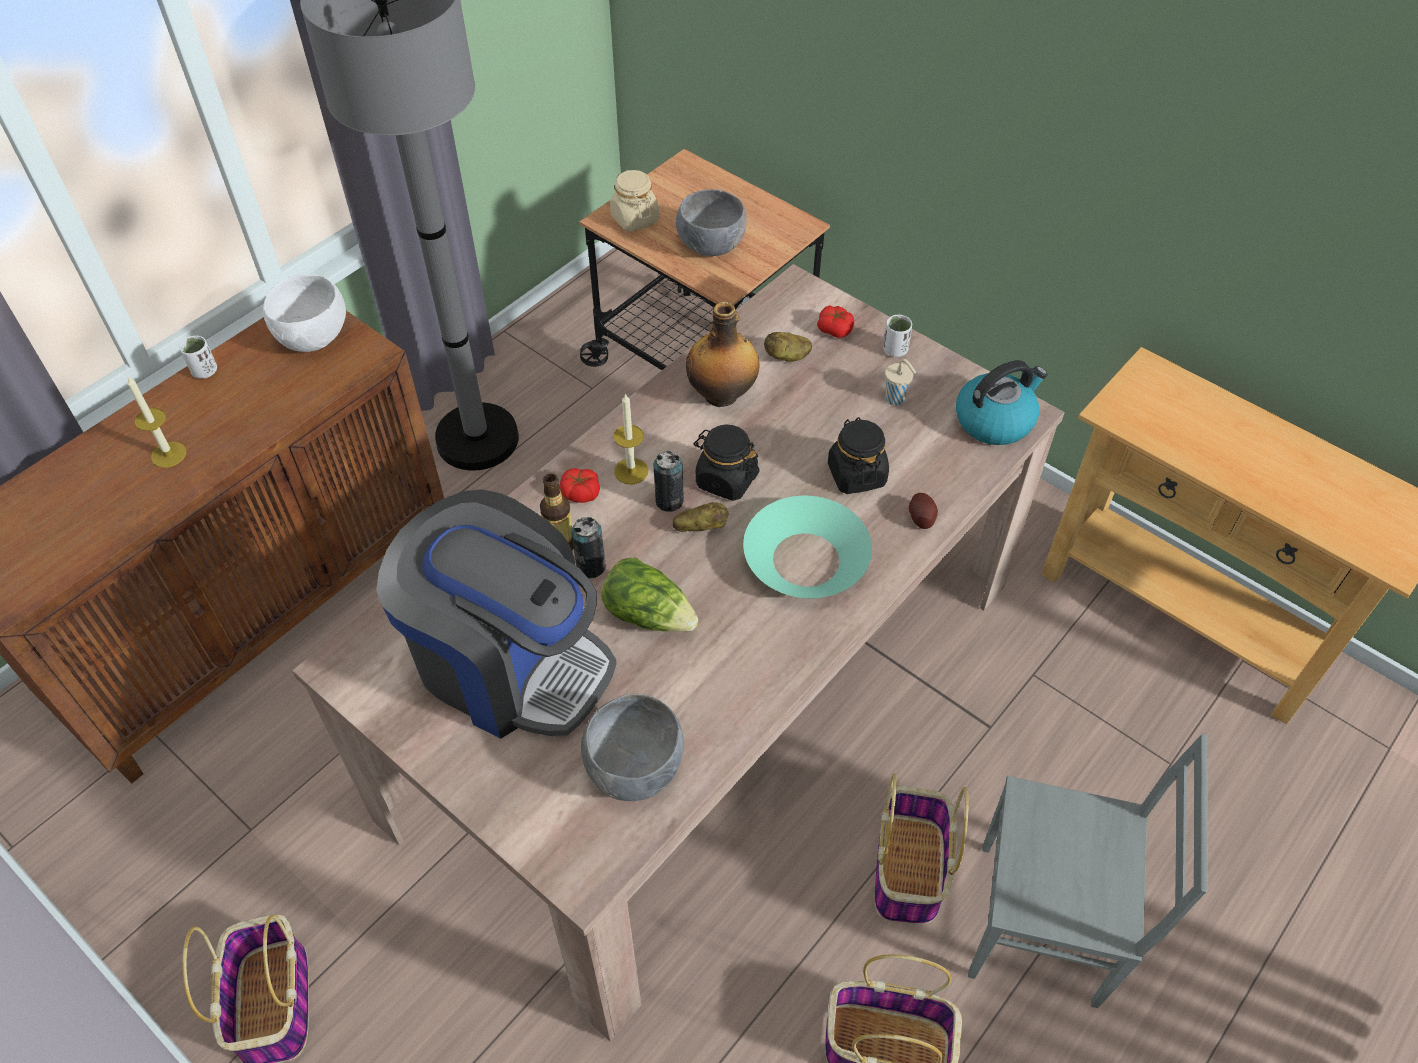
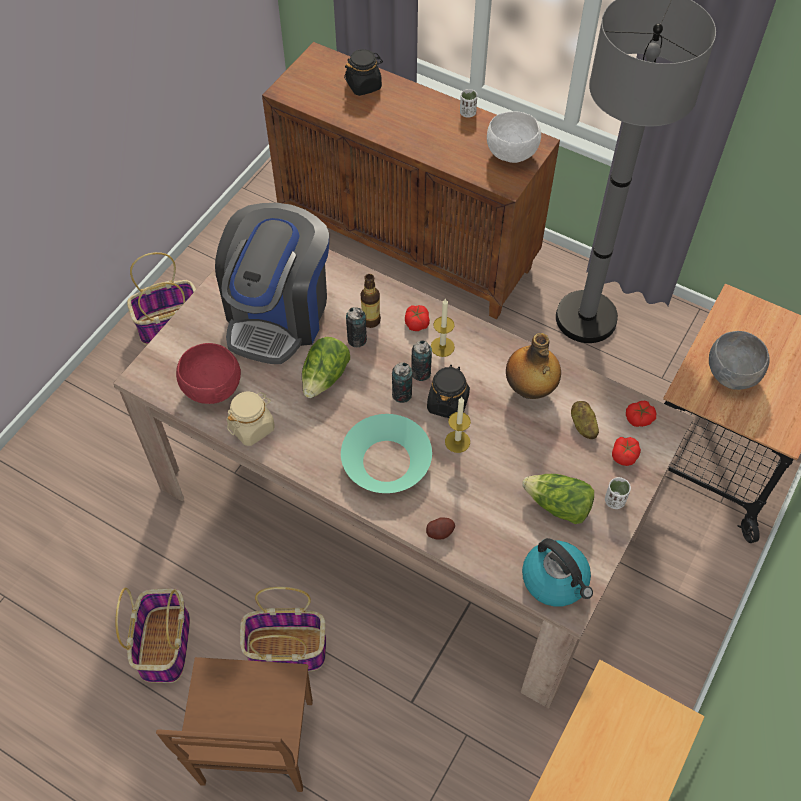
camera: 80 degrees right, 5 degrees up
candle [127,377,186,468] -> candle moved to [445,397,471,453]
grey bowl [581,693,684,801] -> red bowl [176,343,241,404]
beige jar [610,170,659,232] -> beige jar moved to [226,392,275,446]
potato [673,502,728,532] -> can [392,363,412,403]
black jar [828,417,889,494] -> black jar moved to [344,49,383,96]
beige cup [885,359,916,406] -> lettuce [522,474,594,524]
grey chair [968,734,1208,1008] -> brown chair [156,657,313,792]
none -> tomato [626,401,656,427]

